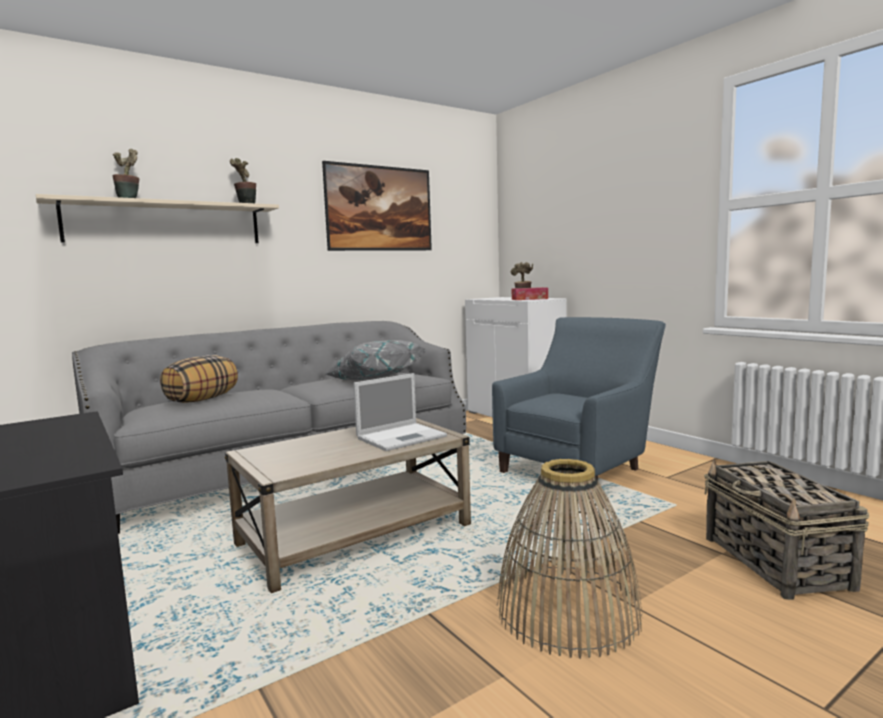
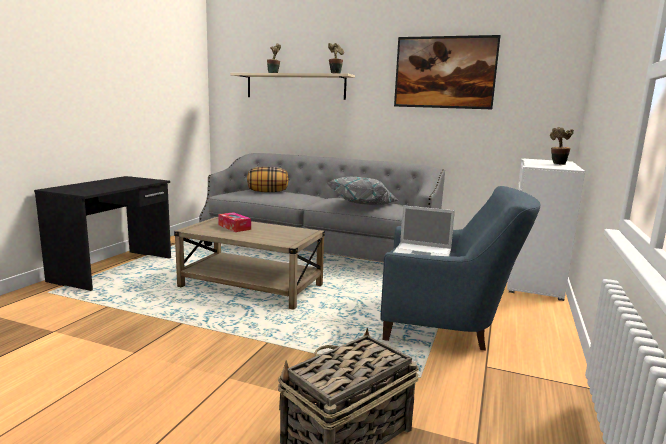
camera: 55 degrees right, 5 degrees up
laptop [353,373,447,451] -> laptop moved to [394,205,455,256]
basket [497,459,642,659] -> none
tissue box [512,287,548,300] -> tissue box moved to [218,212,251,232]

